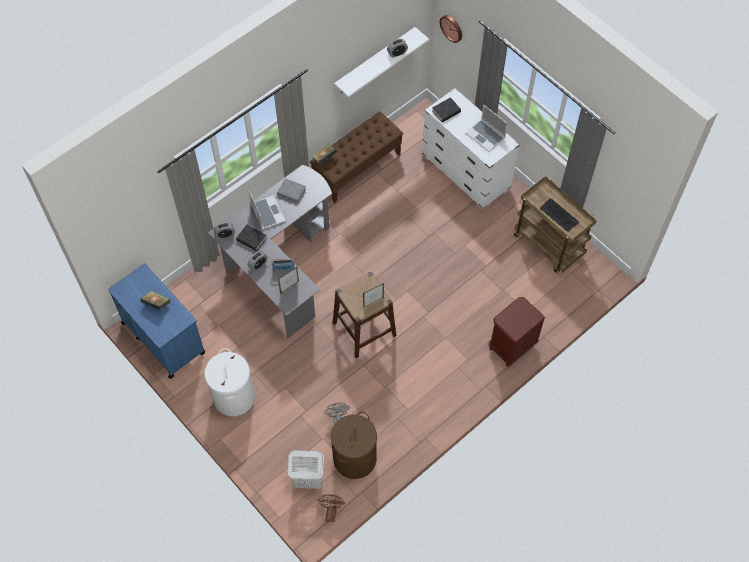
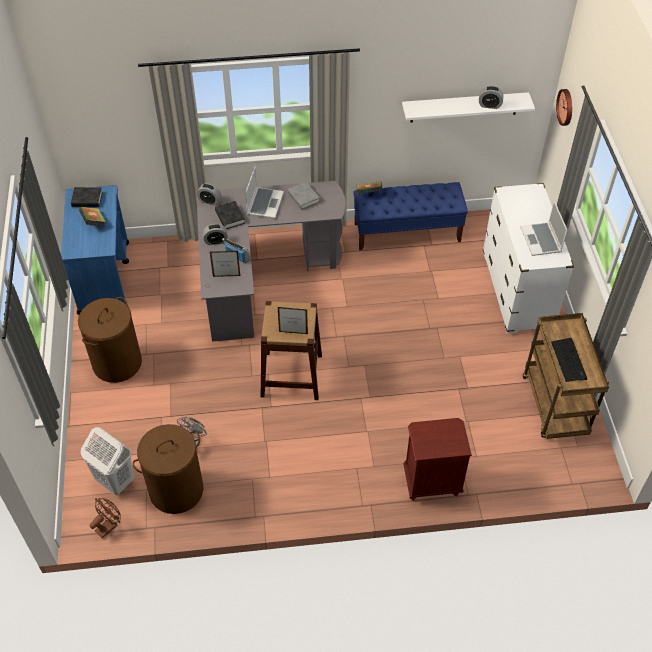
camera: 35 degrees right, 10 degrees down
white laundry basket [204,348,255,416] -> brown laundry basket [78,297,142,383]
brown bench [310,111,403,203] -> blue bench [353,182,468,251]
black book [432,97,461,123] -> black book moved to [71,187,103,207]

